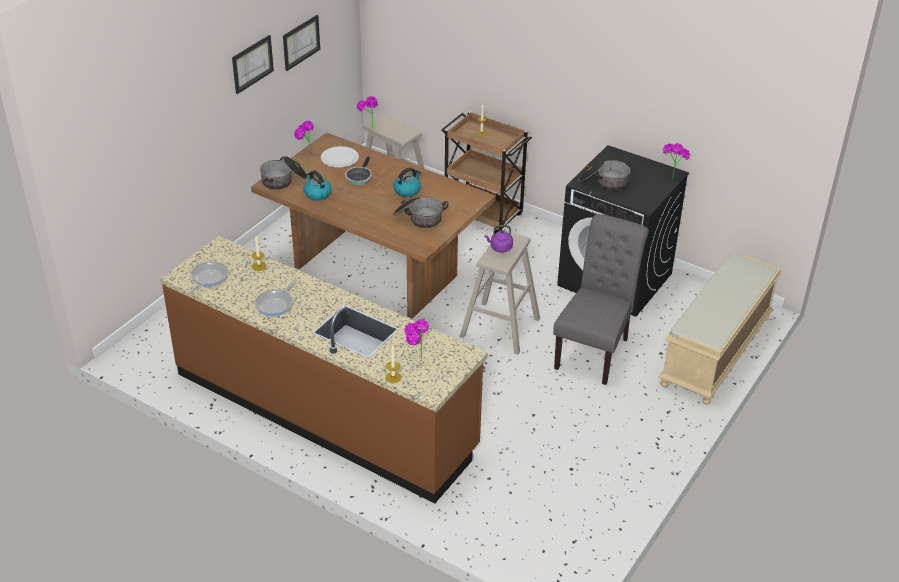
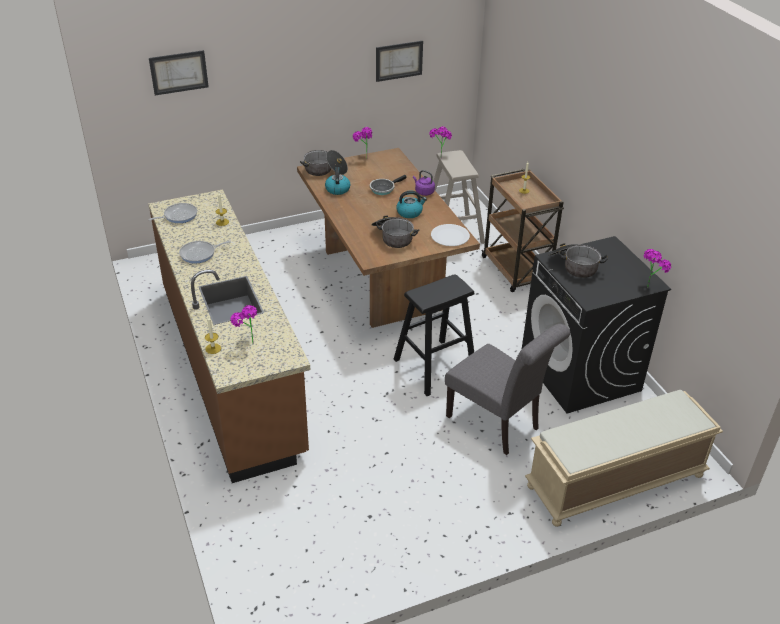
camera: 35 degrees right, 0 degrees up
picture [232,35,274,94] -> picture moved to [149,50,209,95]
white plate [321,146,359,167] -> white plate moved to [431,224,470,246]
beige stool [460,231,540,355] -> black stool [394,274,474,396]
purple kettle [484,225,513,253] -> purple kettle moved to [413,170,435,196]
grey chair [553,214,649,385] -> grey chair turned 75 degrees clockwise [445,324,570,455]

